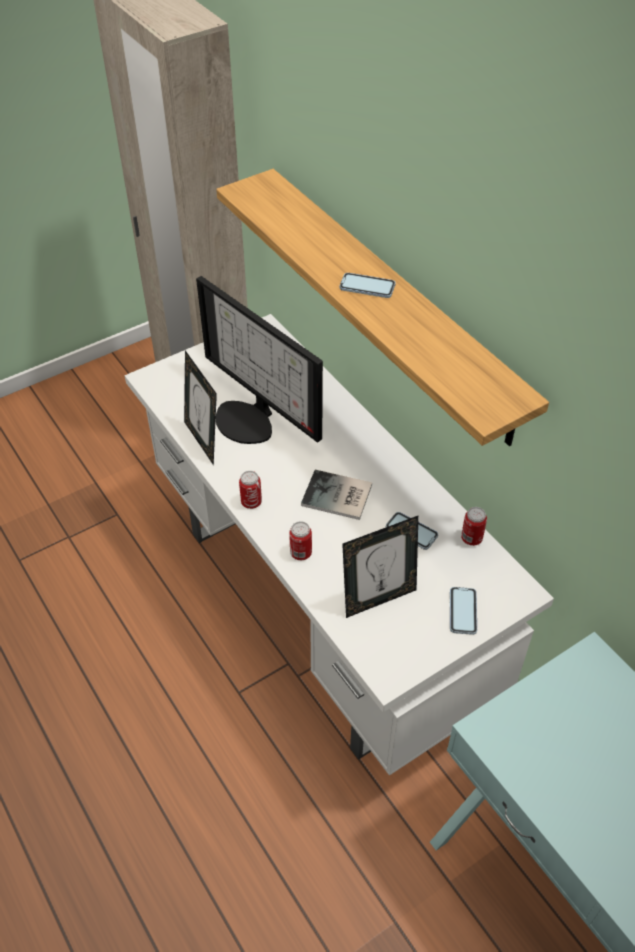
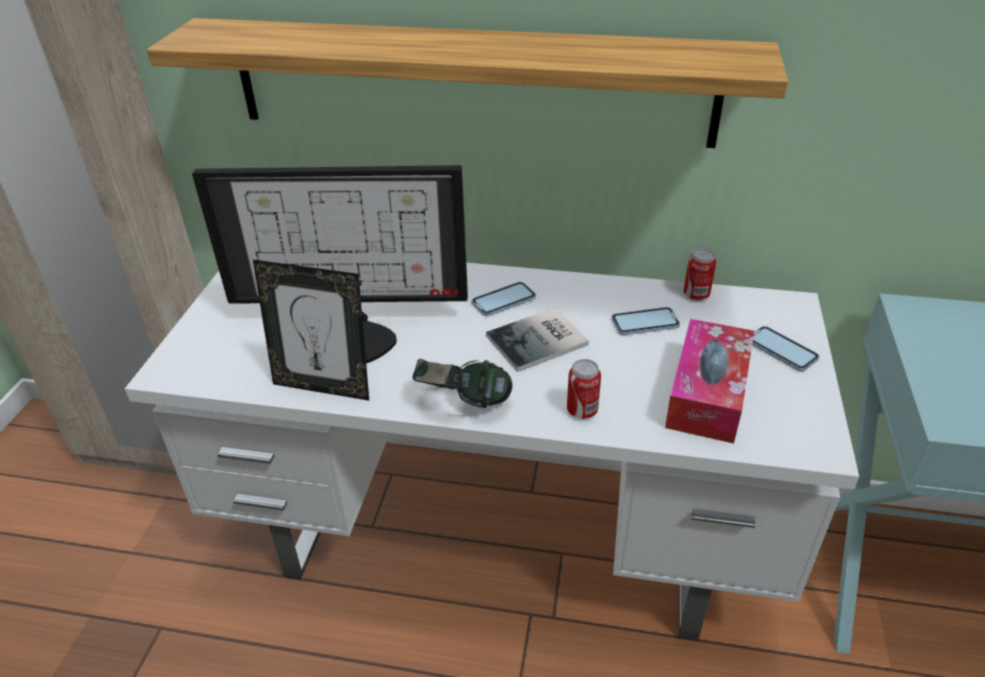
camera: 45 degrees left, 10 degrees down
can [239,471,262,509] -> headphones [412,359,512,408]
phone [339,273,395,298] -> phone moved to [472,282,536,316]
picture frame [342,515,419,618] -> tissue box [665,319,754,443]

